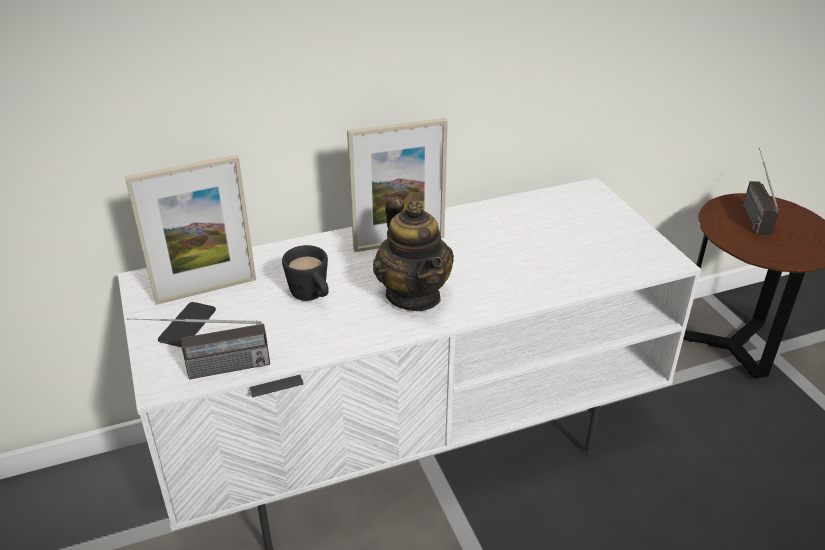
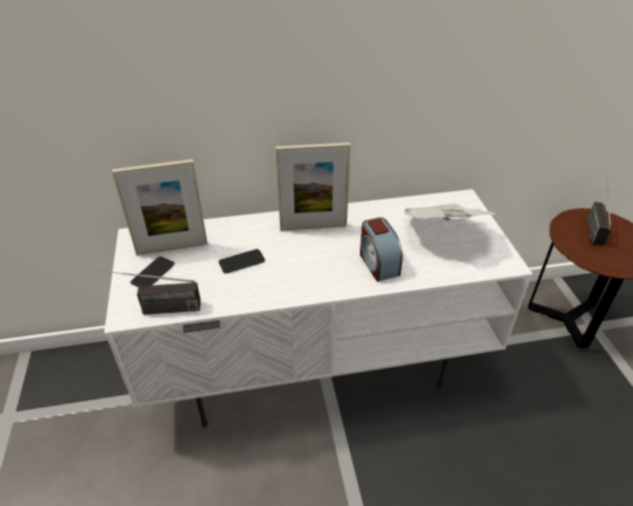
camera: 10 degrees right, 5 degrees up
black mug [282,245,329,301] -> phone [219,249,265,274]
teapot [373,197,454,311] -> none
none -> alarm clock [360,217,403,282]
none -> newspaper [404,203,495,221]

